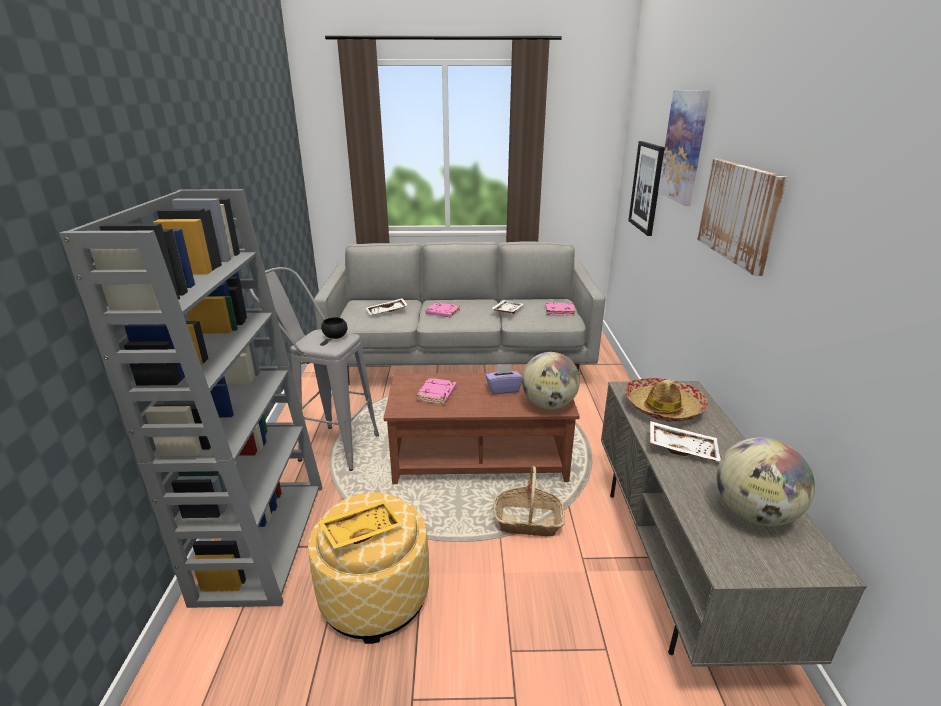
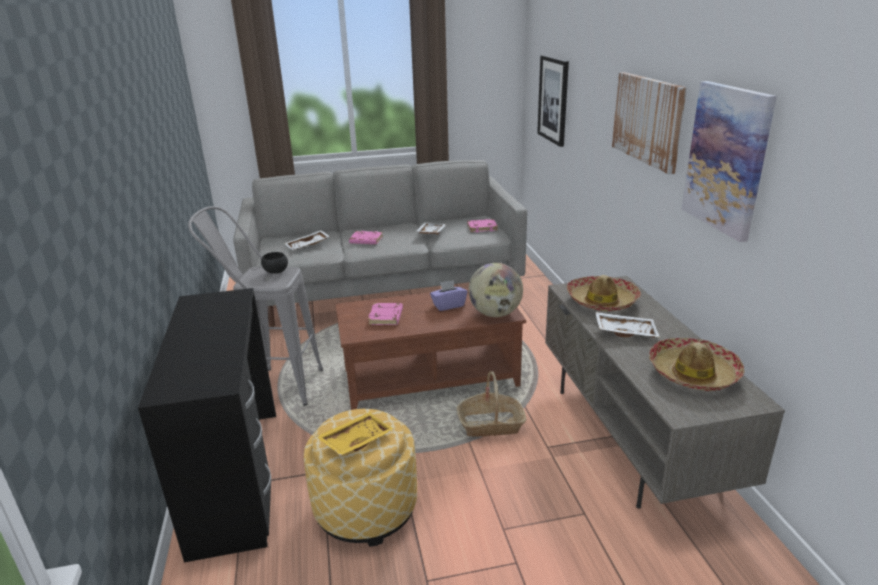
camera: 10 degrees left, 0 degrees up
grey bookcase [59,189,323,608] -> black desk [138,288,276,562]
picture [658,90,711,206] -> picture moved to [682,81,777,242]
globe [716,438,815,526] -> hat [649,338,744,391]

